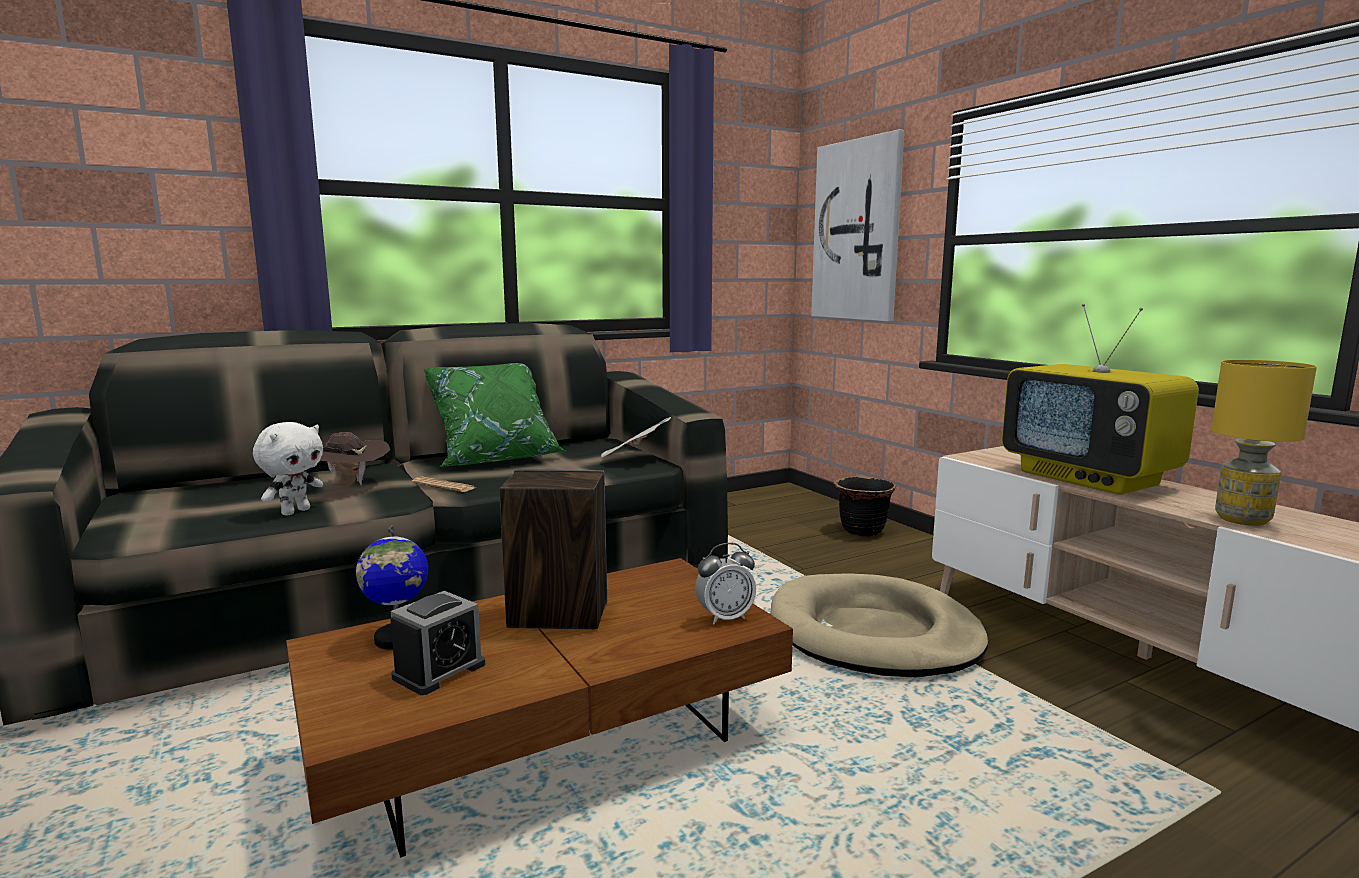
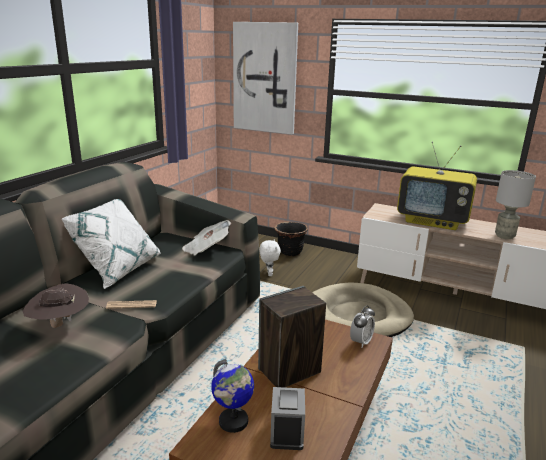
camera: 35 degrees left, 10 degrees up
white plush toy [253,422,323,516] -> white plush toy moved to [259,239,281,276]
green pillow [424,363,566,467] -> white pillow [62,199,161,289]
yellow table lamp [1211,360,1317,526] -> grey table lamp [495,170,536,239]

